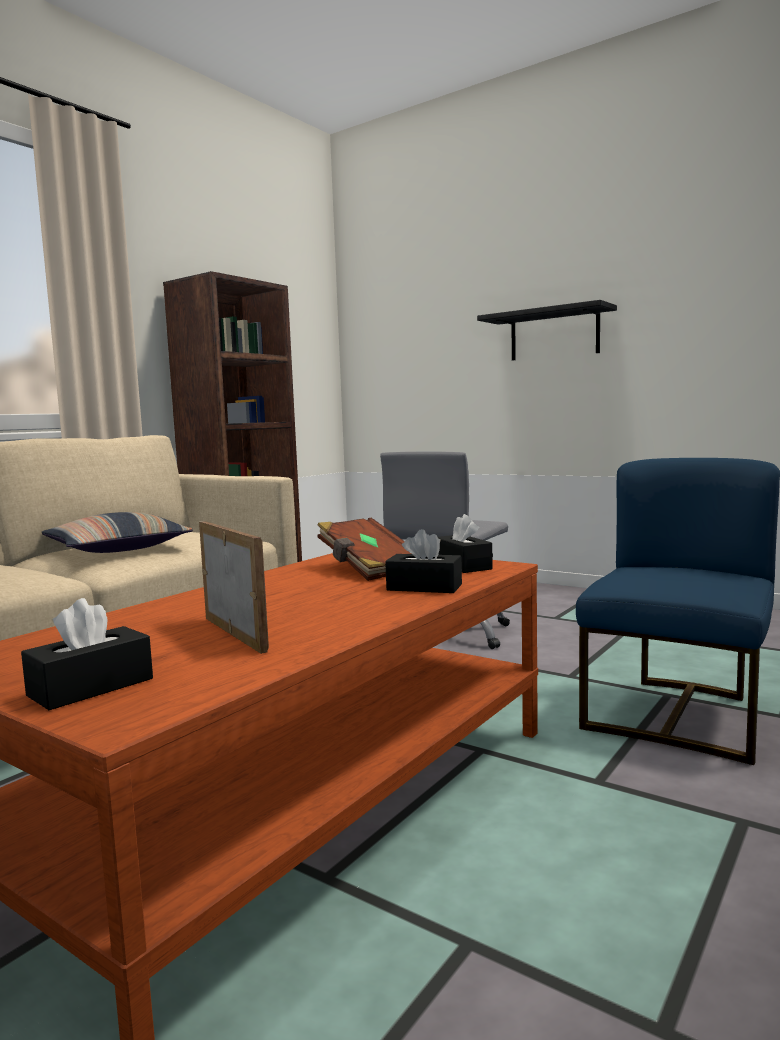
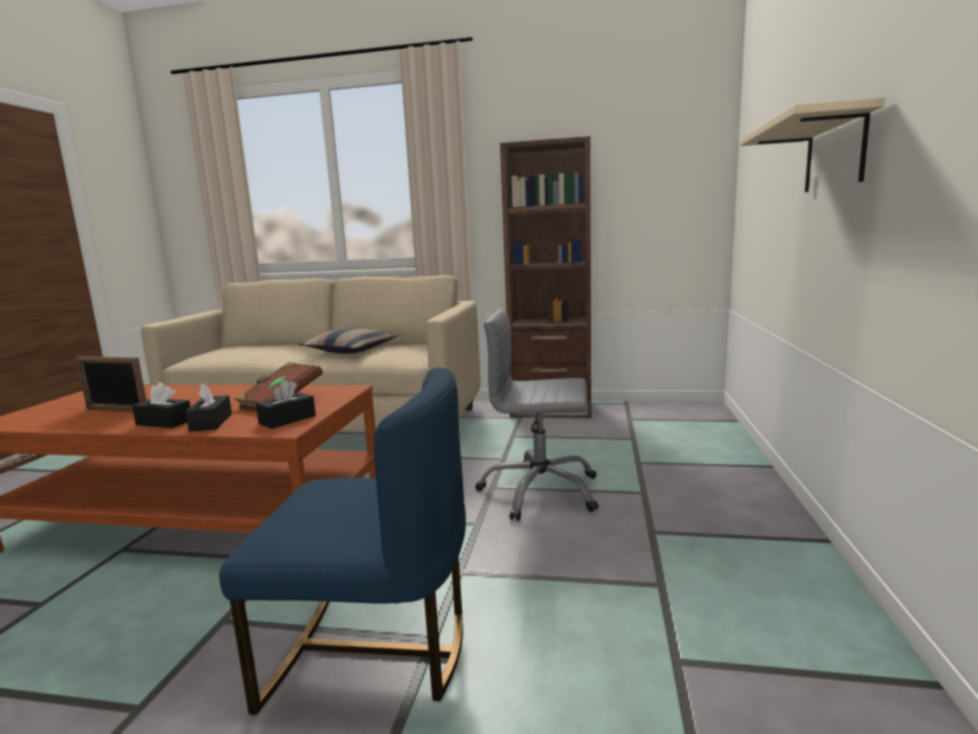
camera: 65 degrees right, 5 degrees up
black tissue box [21,598,153,710] -> black tissue box moved to [132,383,191,428]
picture frame [199,521,269,654] -> picture frame turned 75 degrees clockwise [76,356,147,412]
black shelf [477,300,617,361] -> beige shelf [740,97,885,192]

